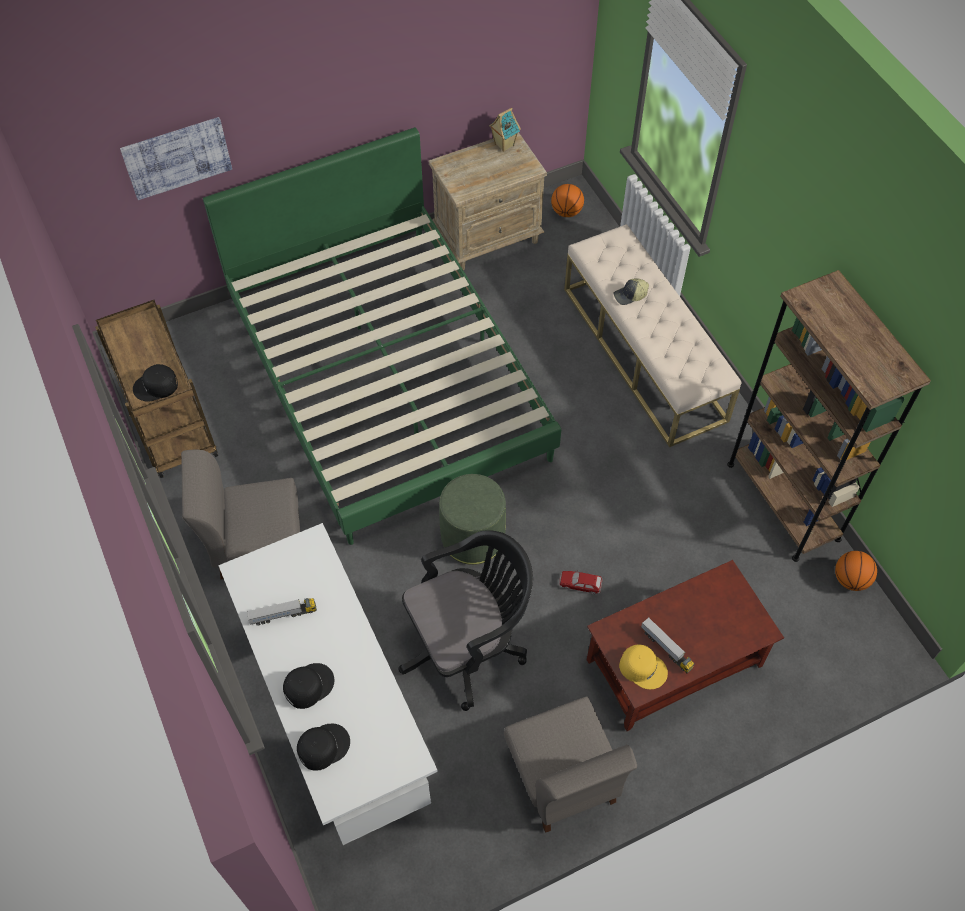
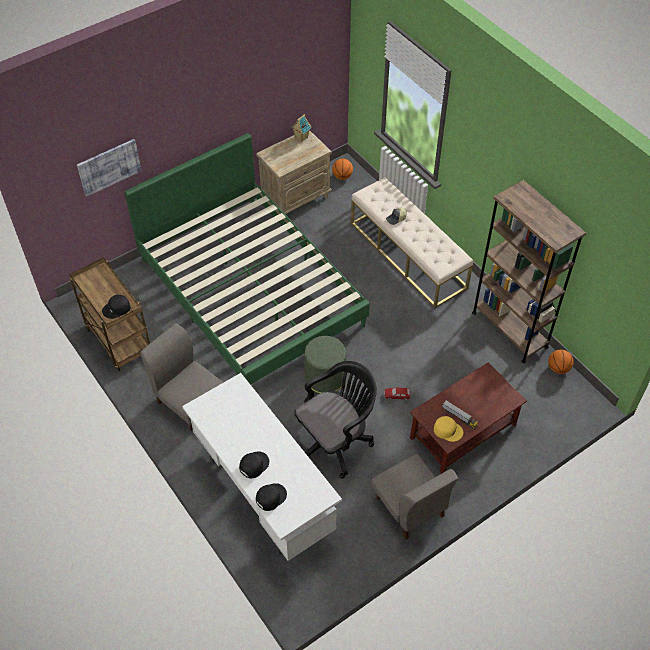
camera: 10 degrees left, 5 degrees down
grey chair [181,449,300,580] -> grey chair turned 60 degrees clockwise [141,323,224,431]
toy truck [247,598,317,626] -> none

